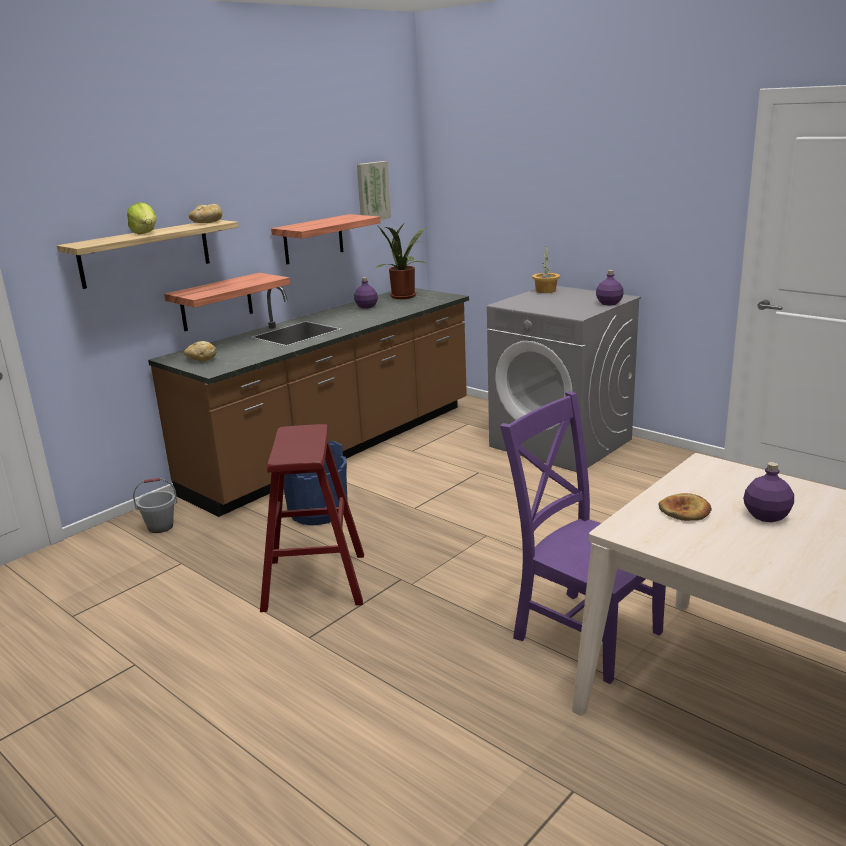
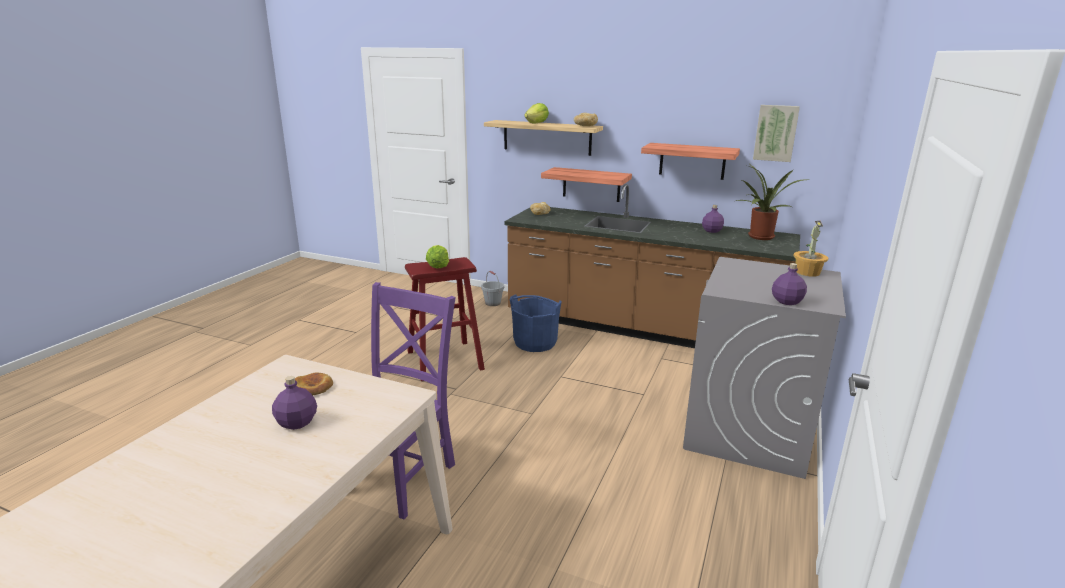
camera: 70 degrees right, 0 degrees up
none -> lettuce [426,245,449,268]

